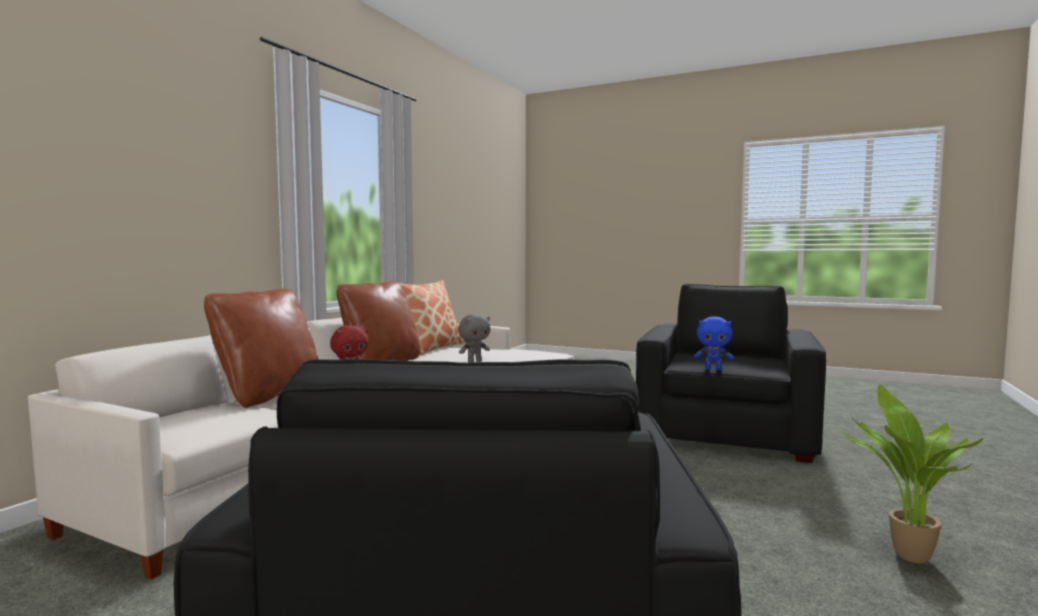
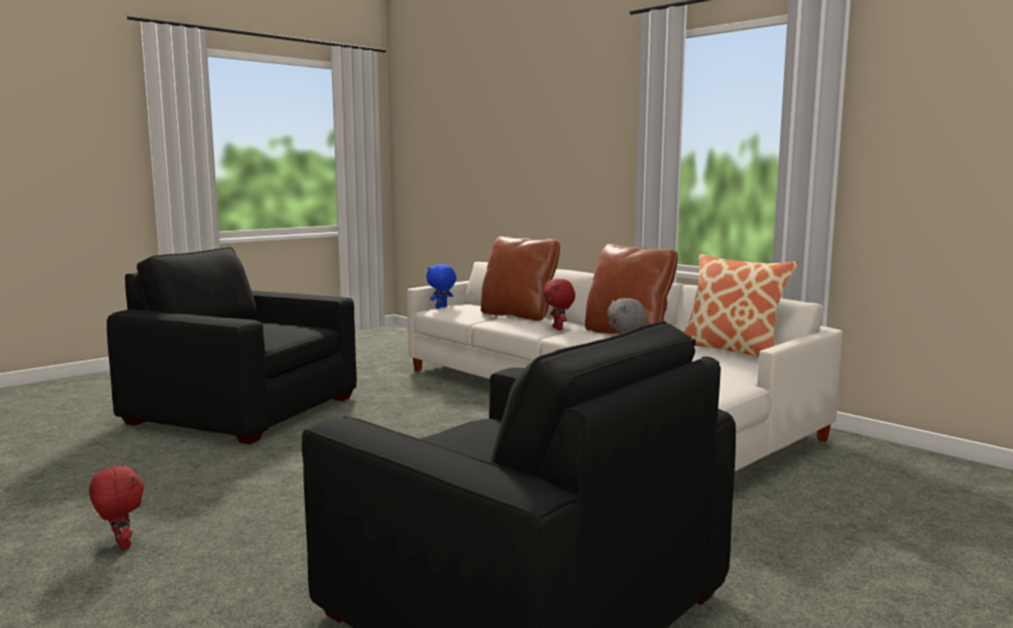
camera: 110 degrees right, 5 degrees up
blue plush toy [694,317,734,370] -> blue plush toy moved to [426,264,457,308]
potted plant [839,384,983,564] -> red plush toy [89,464,144,550]

